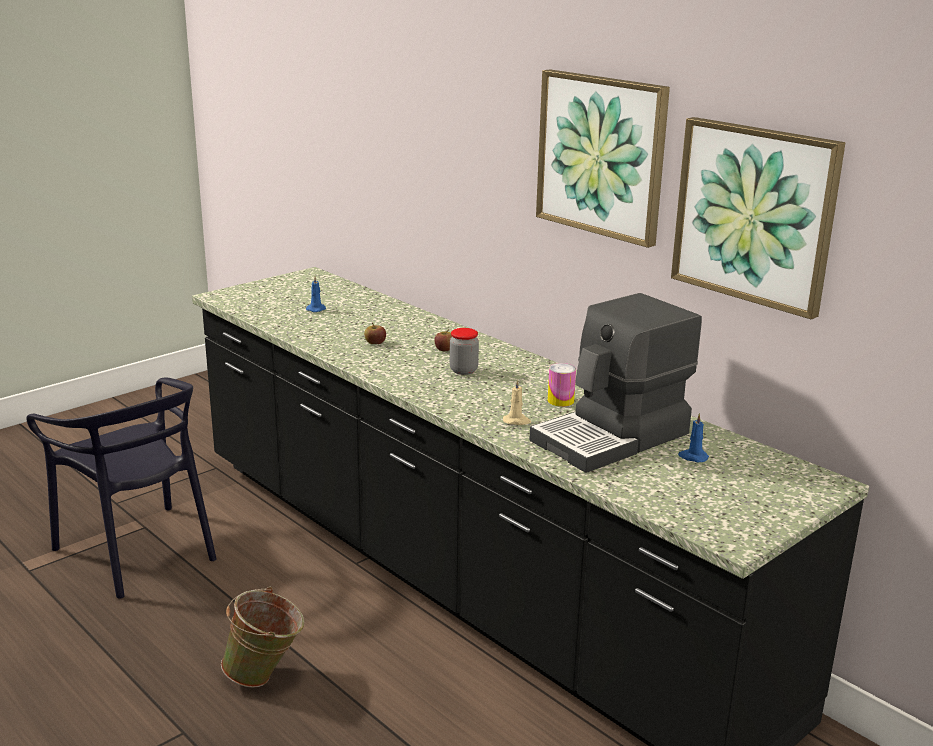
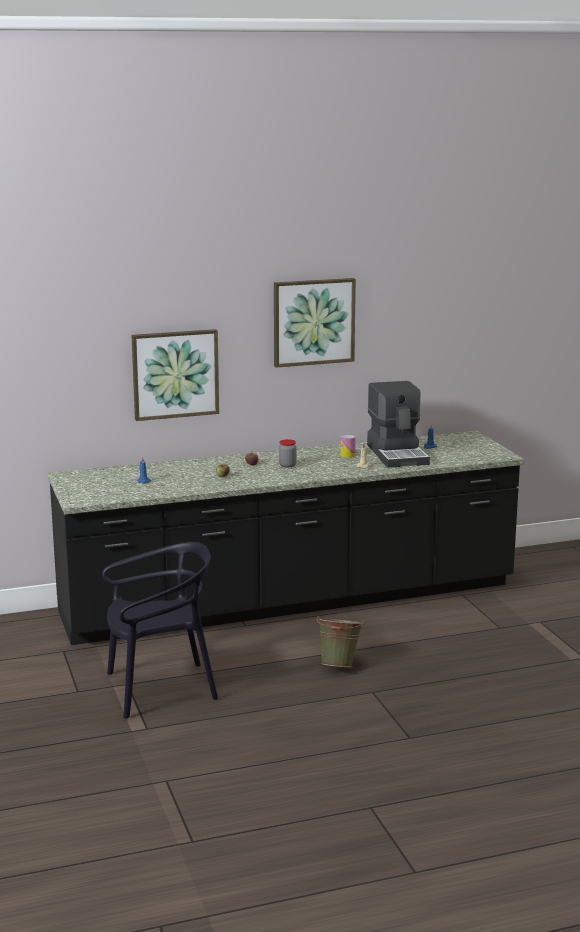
camera: 65 degrees left, 5 degrees down
picture [671,117,845,319] -> picture moved to [132,329,219,421]

